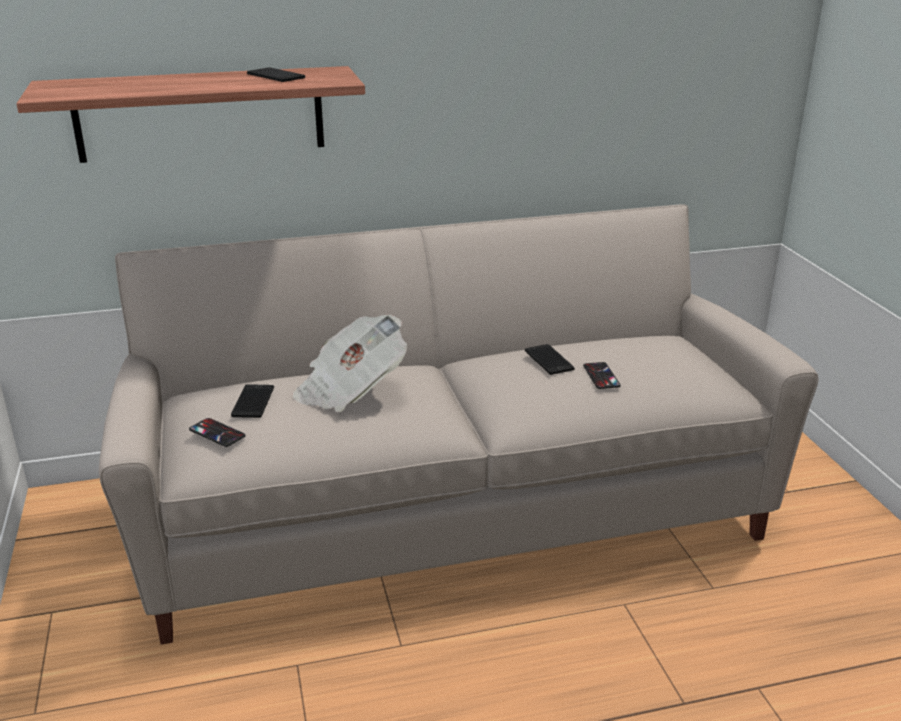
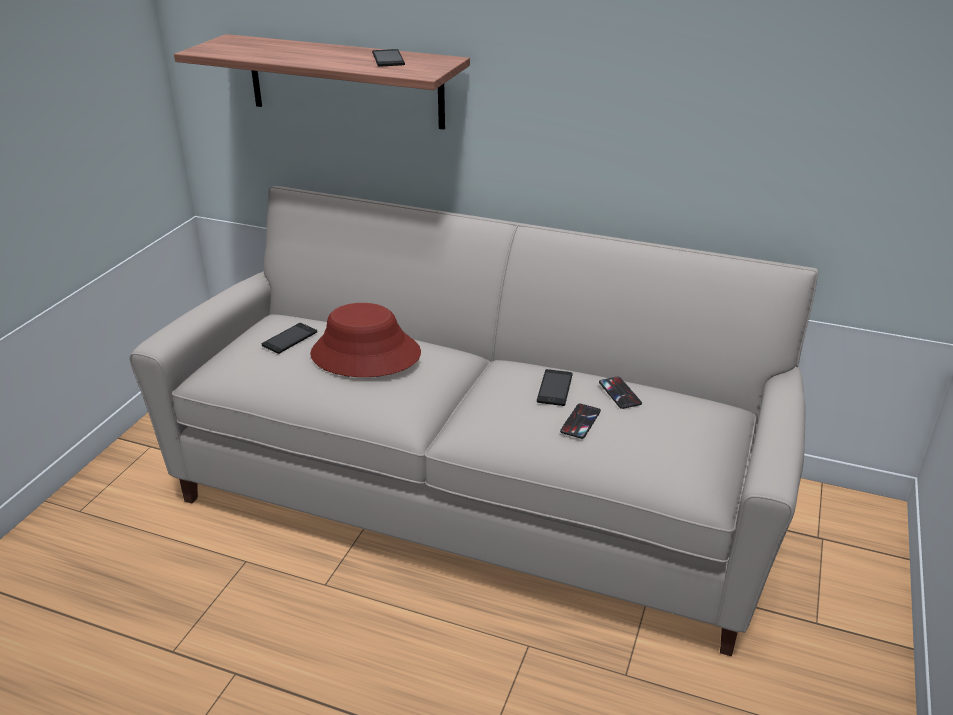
camera: 35 degrees right, 5 degrees up
phone [189,418,246,447] -> phone moved to [599,377,642,409]
newspaper [292,315,407,412] -> red hat [310,303,421,377]

